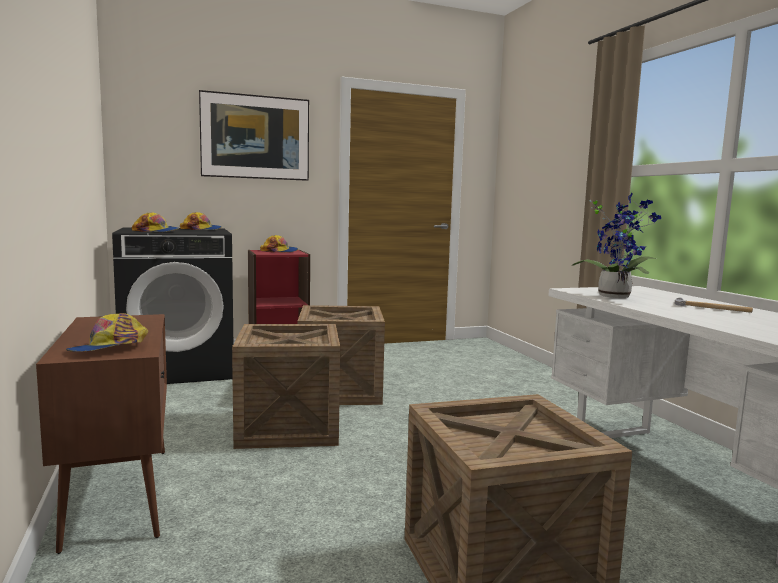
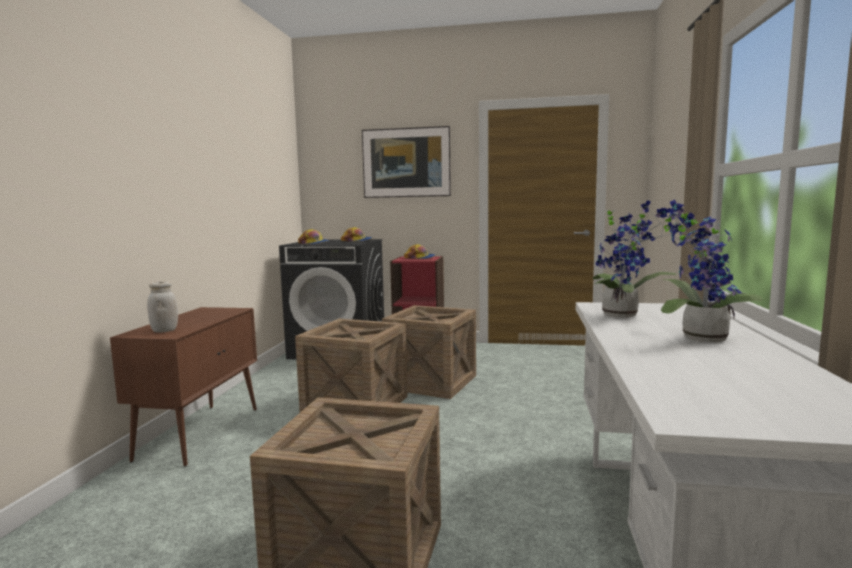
camera: 30 degrees right, 0 degrees up
cap [66,313,148,352] -> white jar [147,282,178,333]
hammer [675,298,753,313] -> potted plant [661,200,763,342]

